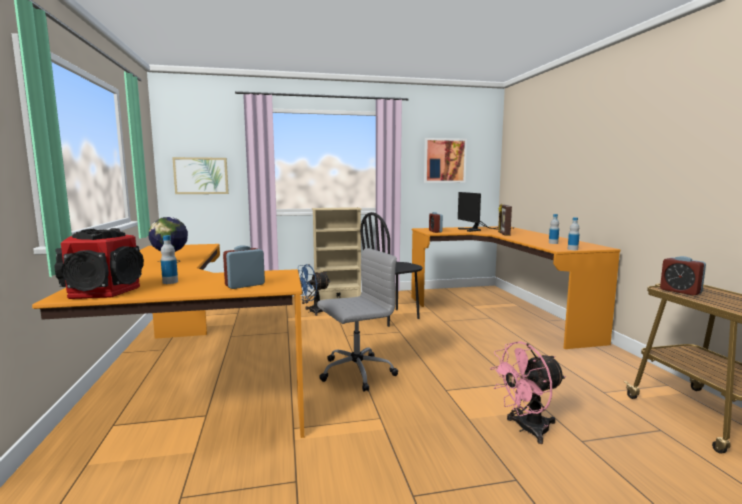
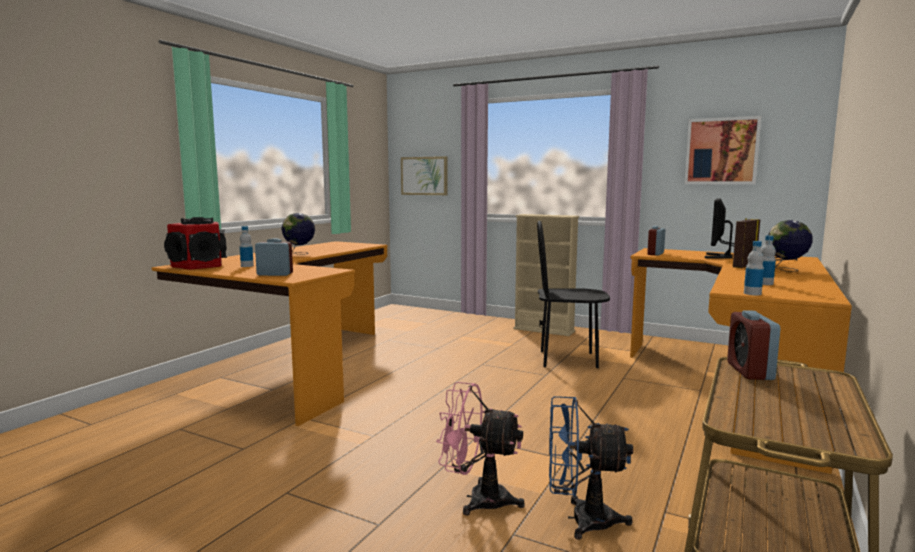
camera: 40 degrees right, 0 degrees up
blue fan [298,264,330,316] -> blue fan moved to [549,396,633,540]
grey office chair [317,248,398,392] -> none
none -> globe [768,220,813,272]

